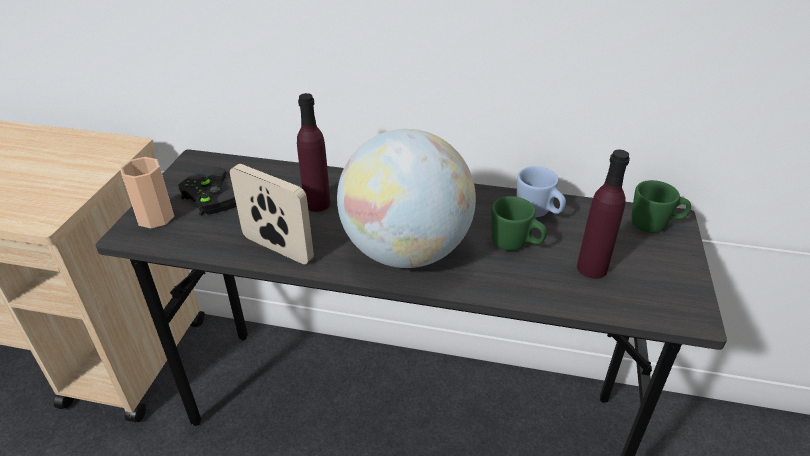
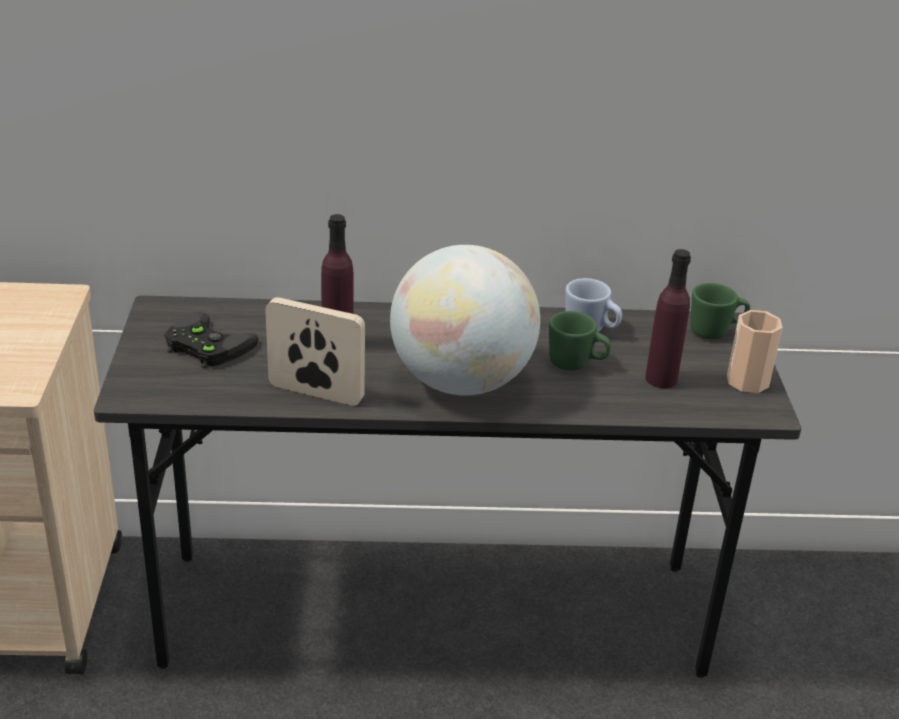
camera: 15 degrees left, 5 degrees down
cup [120,157,174,228] -> cup moved to [727,310,782,393]

